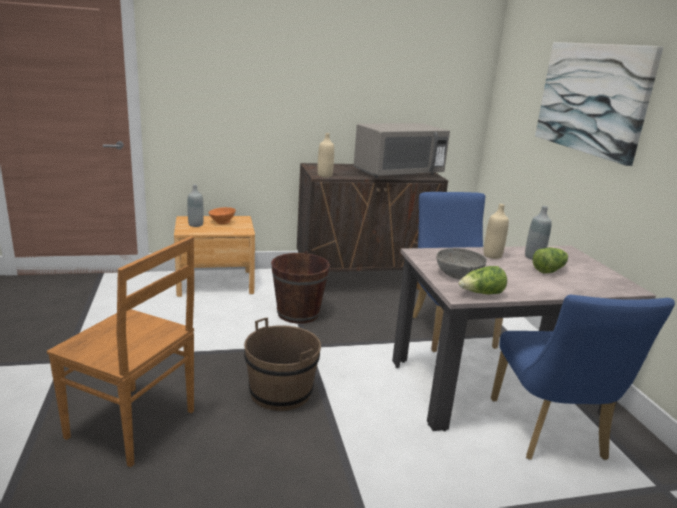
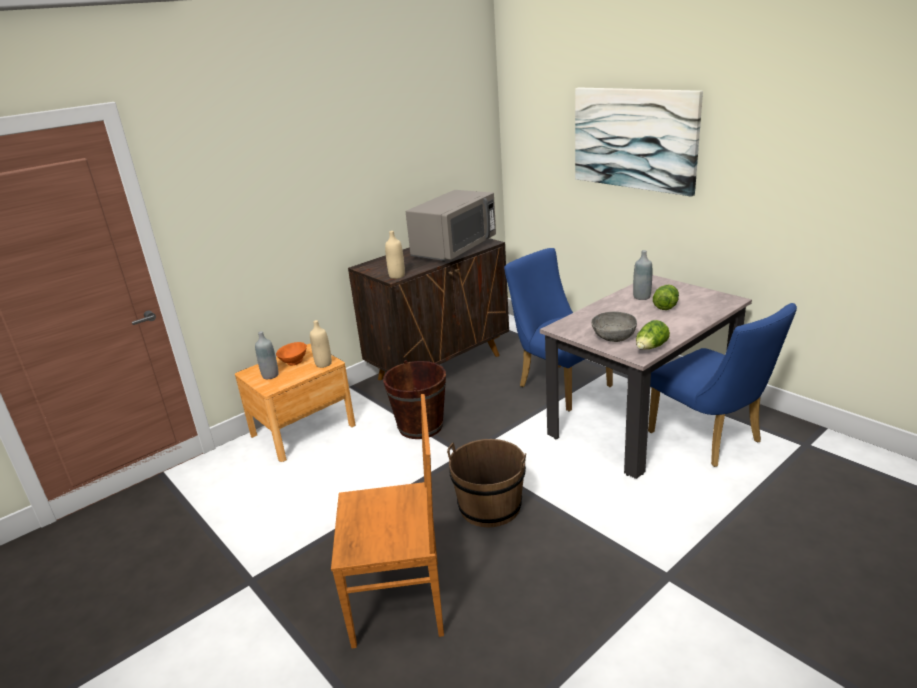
camera: 25 degrees left, 5 degrees up
beige bottle [483,204,509,259] -> beige bottle moved to [310,320,332,368]

